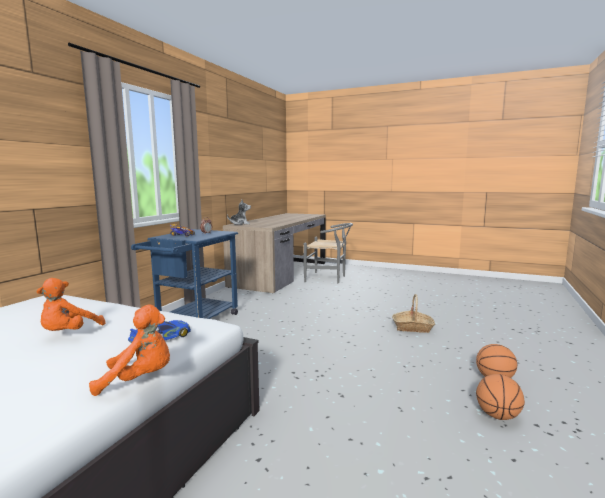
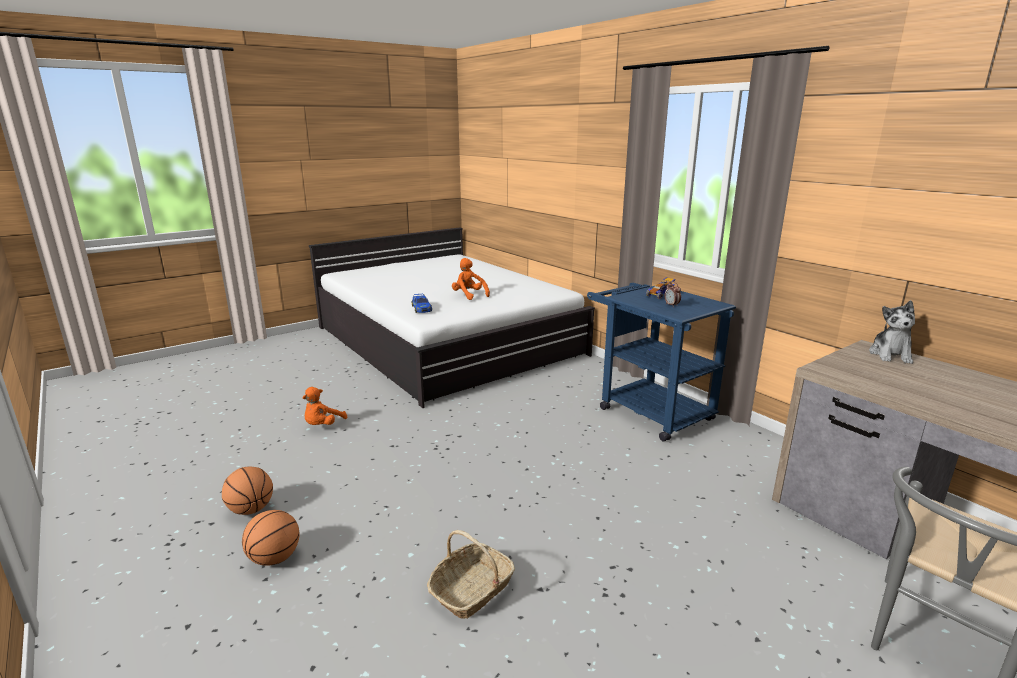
camera: 120 degrees right, 10 degrees up
orange plush toy [89,304,170,396] -> orange plush toy moved to [303,387,347,425]

